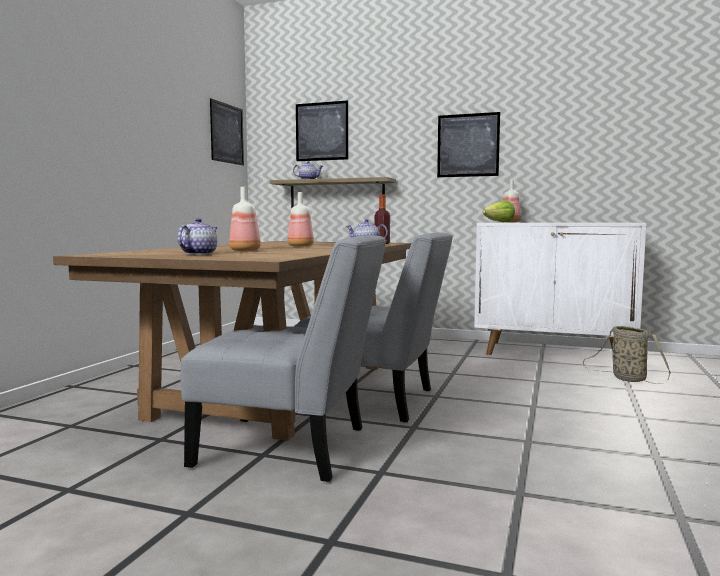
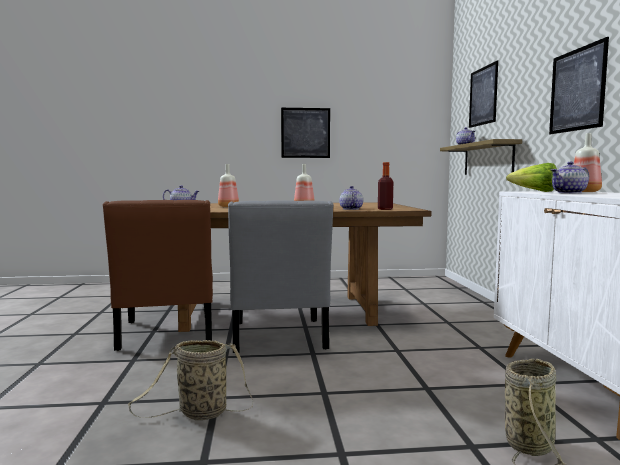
camera: 65 degrees right, 0 degrees up
grey chair [180,235,387,482] -> brown chair [103,200,213,351]
picture [210,98,244,165] -> picture moved to [281,108,330,158]
none -> basket [128,340,253,420]
none -> teapot [551,161,589,193]

